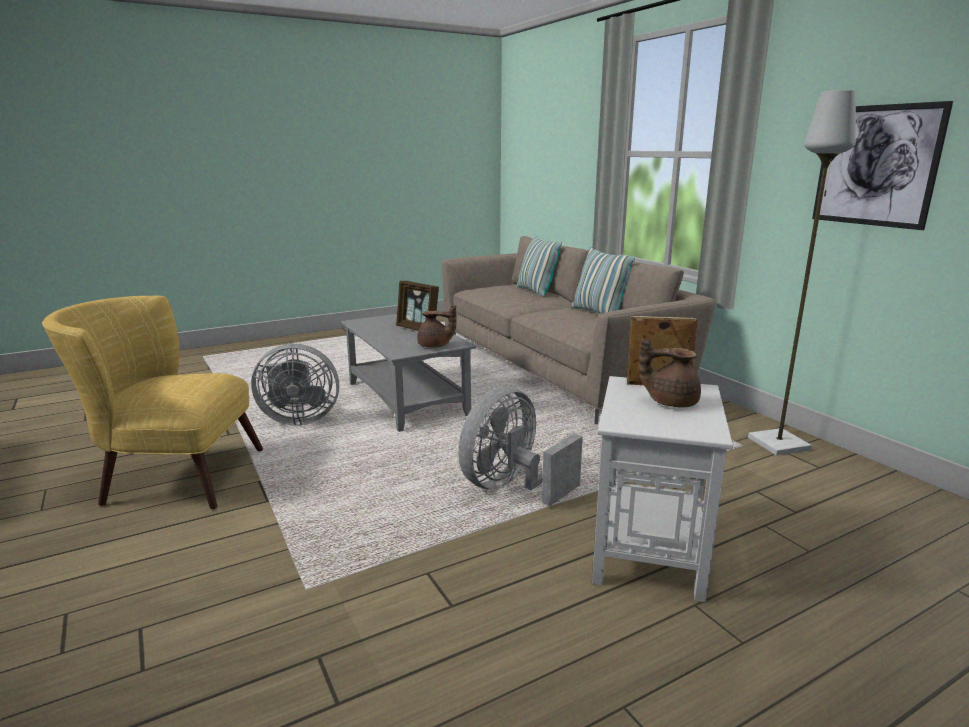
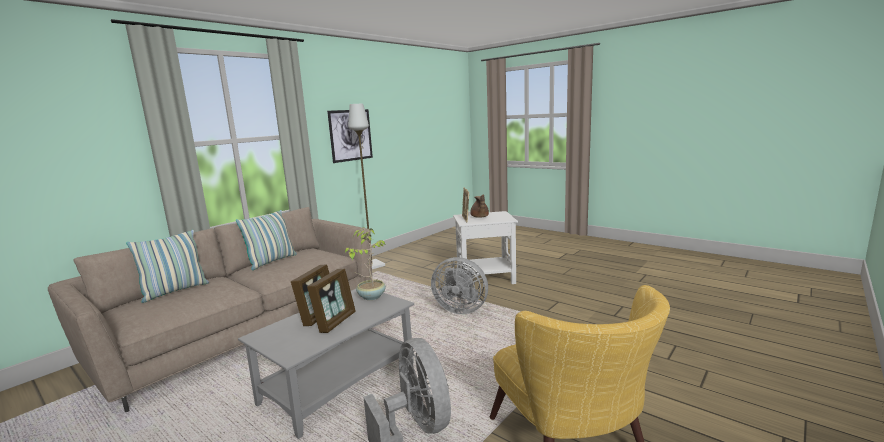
camera: 110 degrees left, 5 degrees down
brown teapot [417,305,457,348] -> potted plant [345,227,386,300]
none -> picture frame [307,269,356,333]

